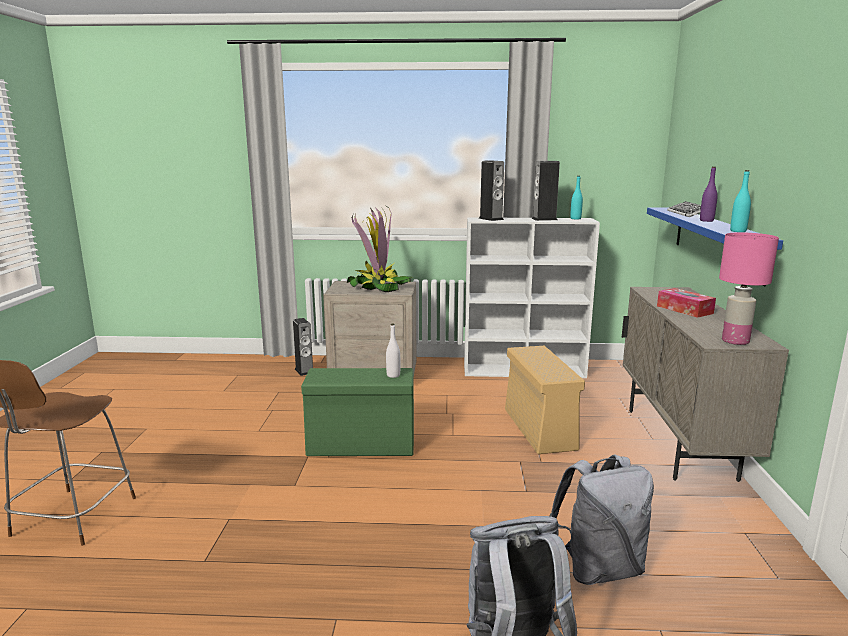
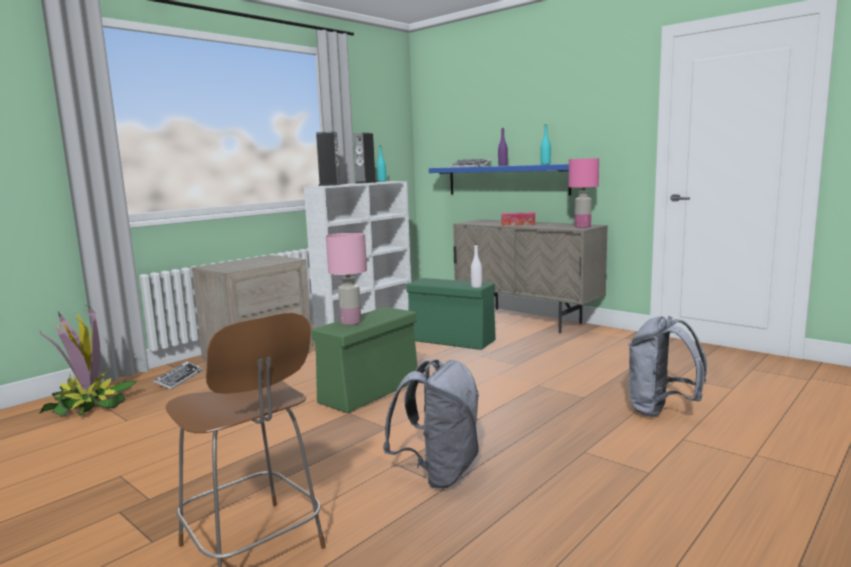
camera: 50 degrees left, 5 degrees down
speaker [293,318,313,376] -> keyboard [153,361,203,389]
potted plant [347,207,413,292] -> potted plant moved to [39,304,137,416]
white bottle [386,323,400,378] -> white bottle moved to [471,244,482,288]
beige storage box [505,346,585,454] -> green storage box [406,278,496,350]
grey backpack [550,454,654,585] -> grey backpack moved to [383,359,479,489]
none -> pink table lamp [326,233,367,325]

